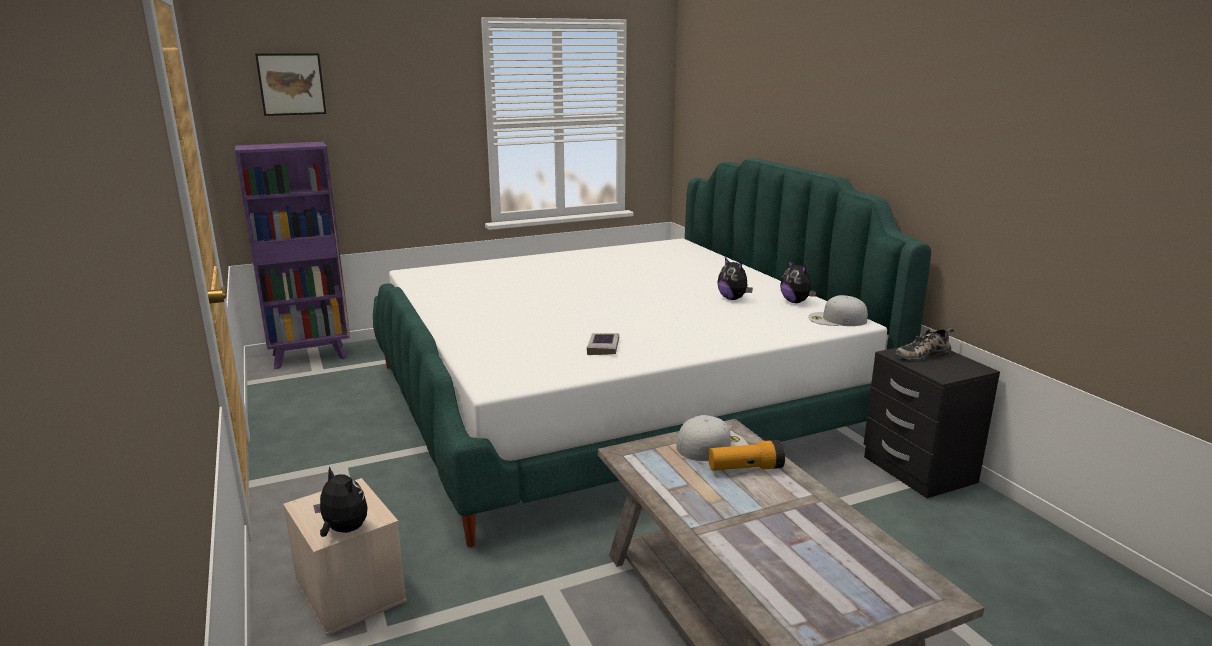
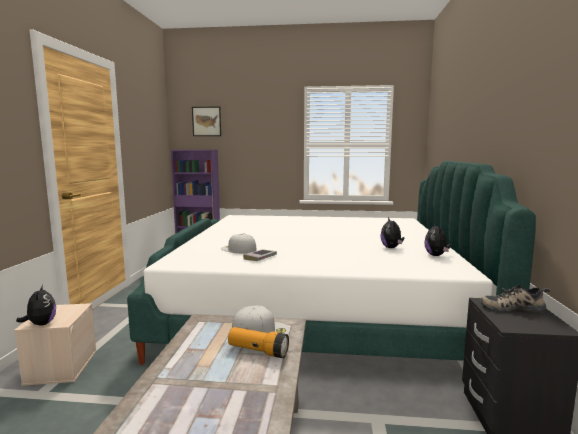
camera: 30 degrees right, 10 degrees down
white cap [808,295,868,326] -> white cap moved to [221,234,256,254]

